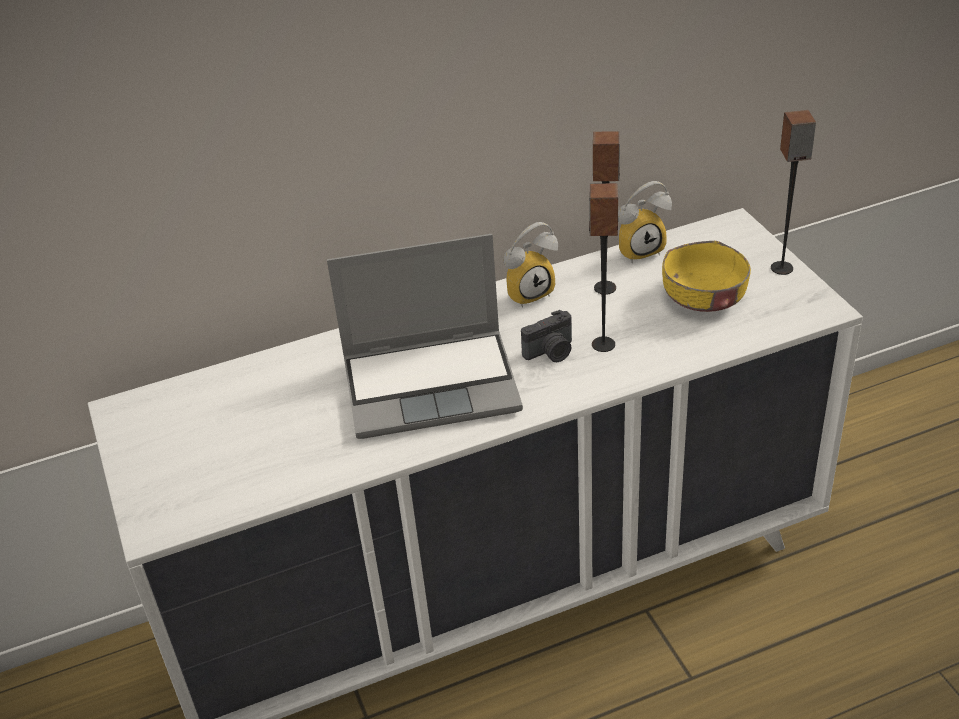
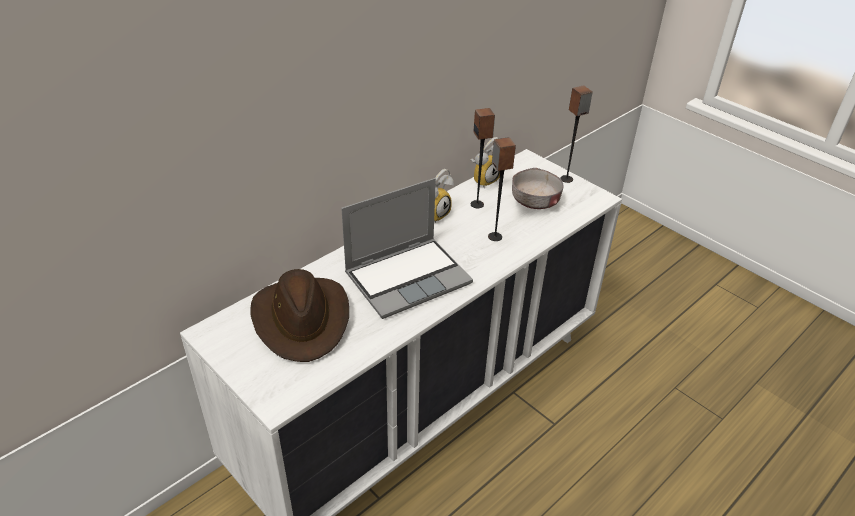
camera: 25 degrees left, 0 degrees up
camera [521,310,572,362] -> none
yellow bowl [662,241,751,312] -> grey bowl [512,168,564,209]
none -> brown hat [251,269,349,362]

